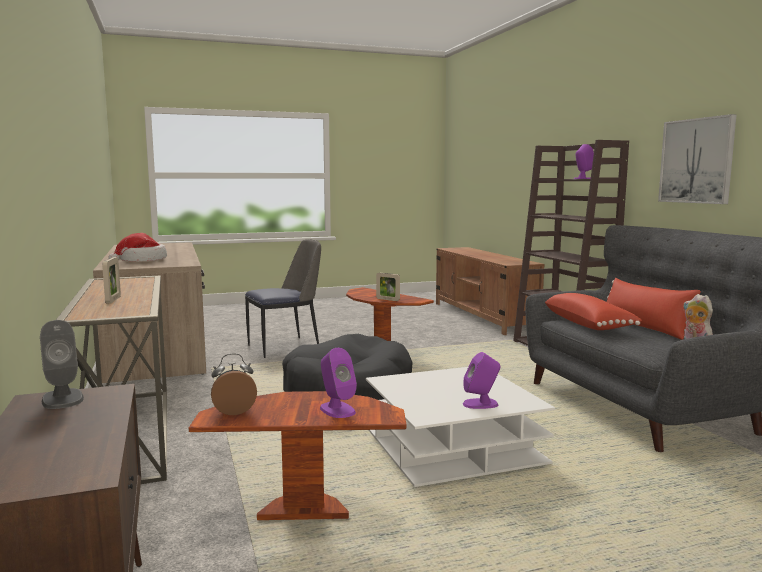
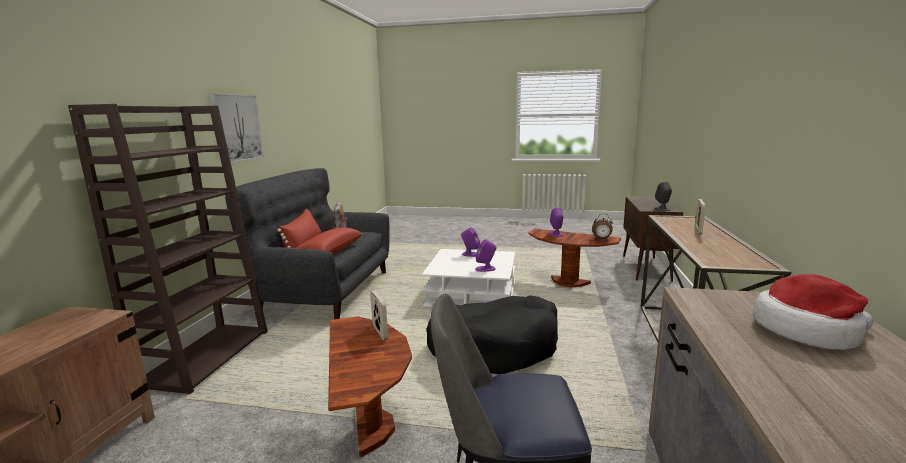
camera: 150 degrees left, 5 degrees up
purple speaker [574,144,594,179] -> purple speaker moved to [475,239,496,272]

